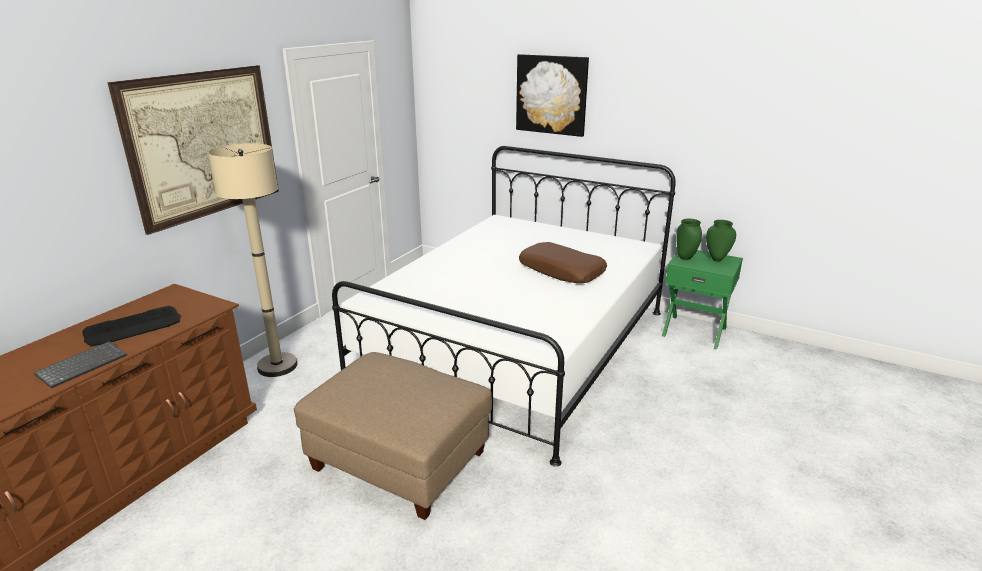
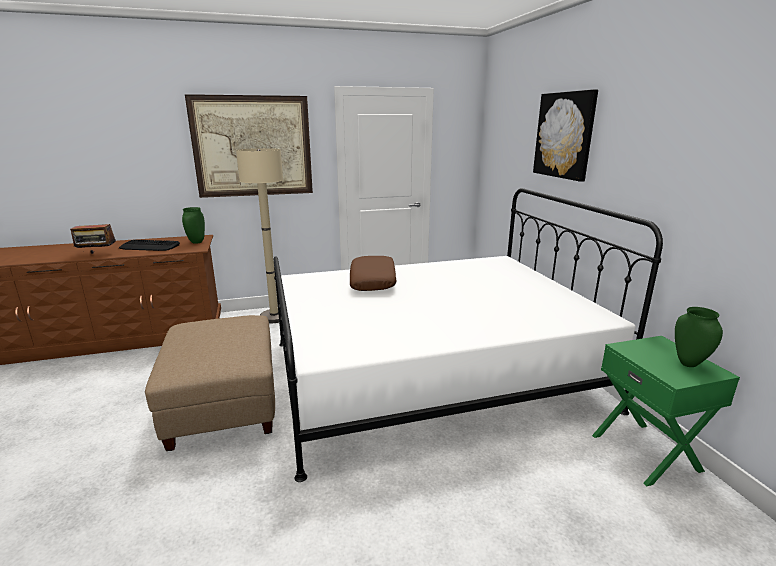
camera: 45 degrees right, 5 degrees down
keyboard [34,341,127,388] -> radio [70,224,116,254]
brown pillow [519,242,607,283] -> brown pillow moved to [350,256,396,291]
green vase [676,219,702,260] -> green vase moved to [182,207,205,244]

